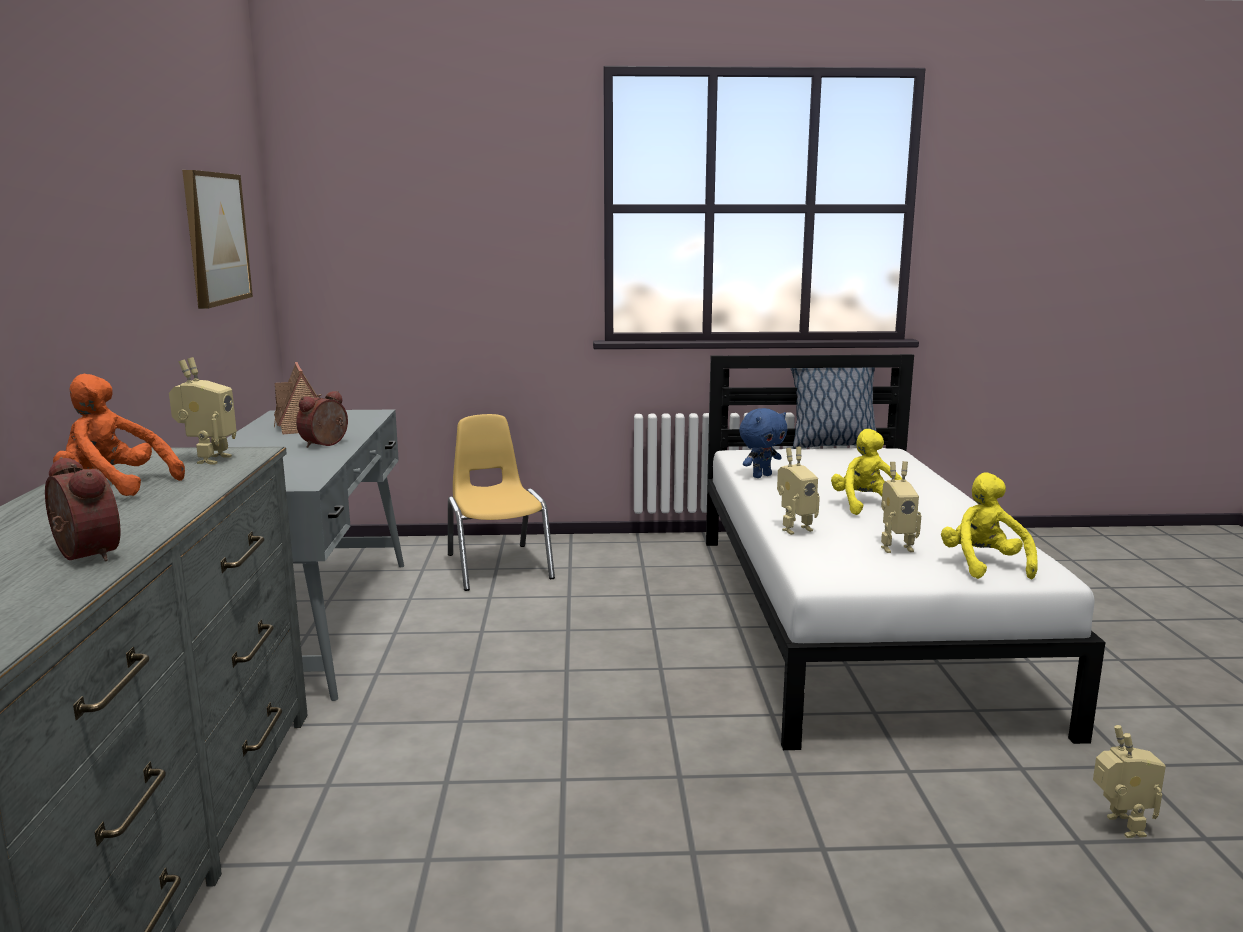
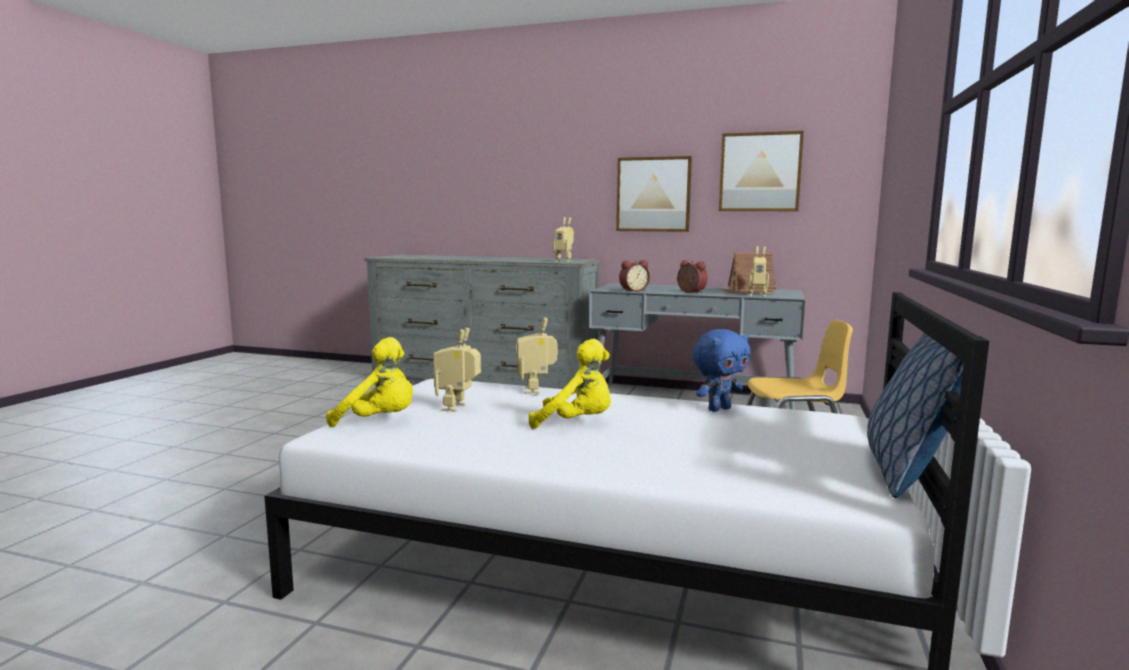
camera: 110 degrees right, 5 degrees down
alarm clock [45,457,120,561] -> alarm clock moved to [619,260,650,292]
orange plush toy [53,374,185,496] -> none
blue plush toy [739,408,787,478] -> blue plush toy turned 105 degrees counterclockwise [693,329,751,412]
toy robot [1093,725,1166,838] -> toy robot moved to [749,246,769,297]
none -> picture [616,156,692,232]

